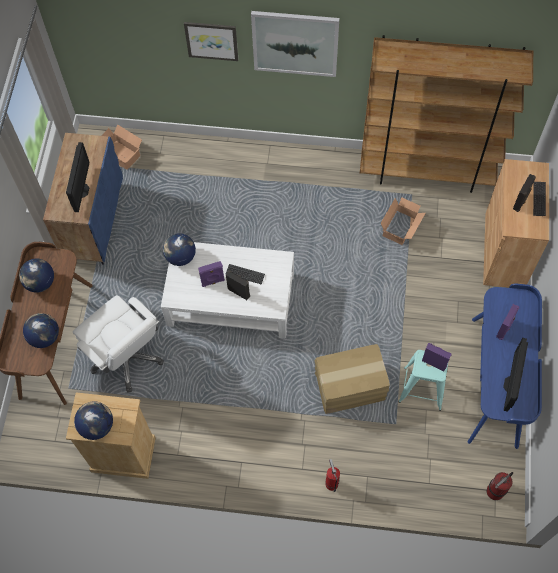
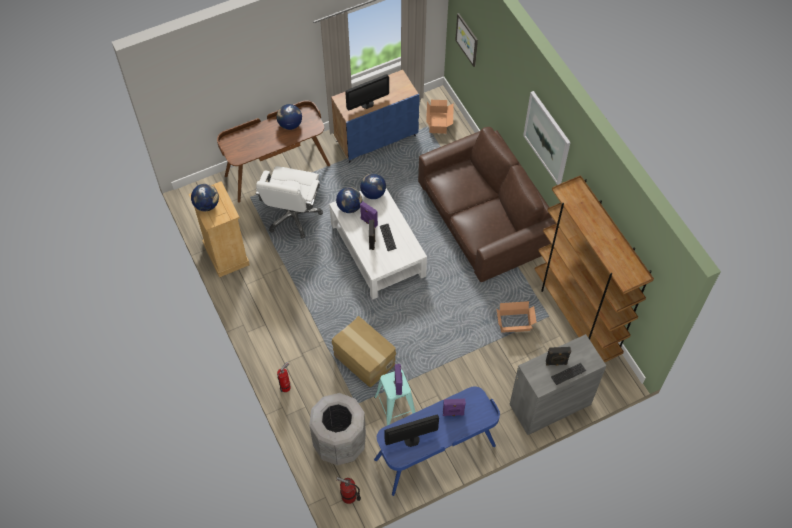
camera: 55 degrees right, 5 degrees down
globe [23,313,59,348] -> globe moved to [336,187,362,213]
picture [184,22,238,61] -> picture moved to [455,13,478,67]
brown cabinet [483,159,549,288] -> grey cabinet [509,334,606,435]
none -> grey trash can [309,393,366,465]
none -> brown sofa [418,127,556,282]

